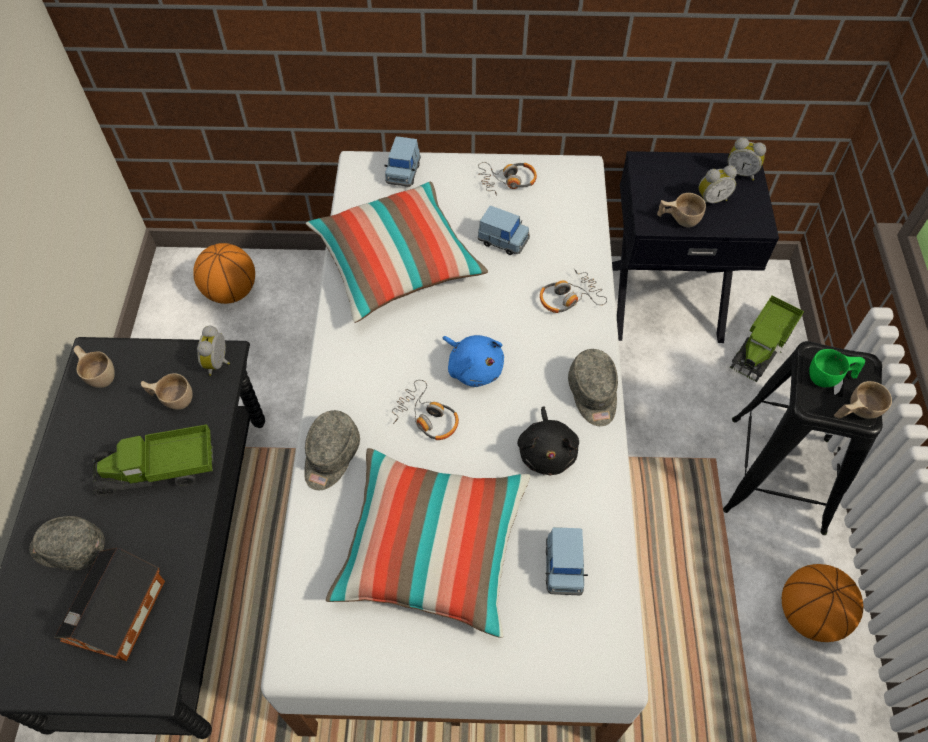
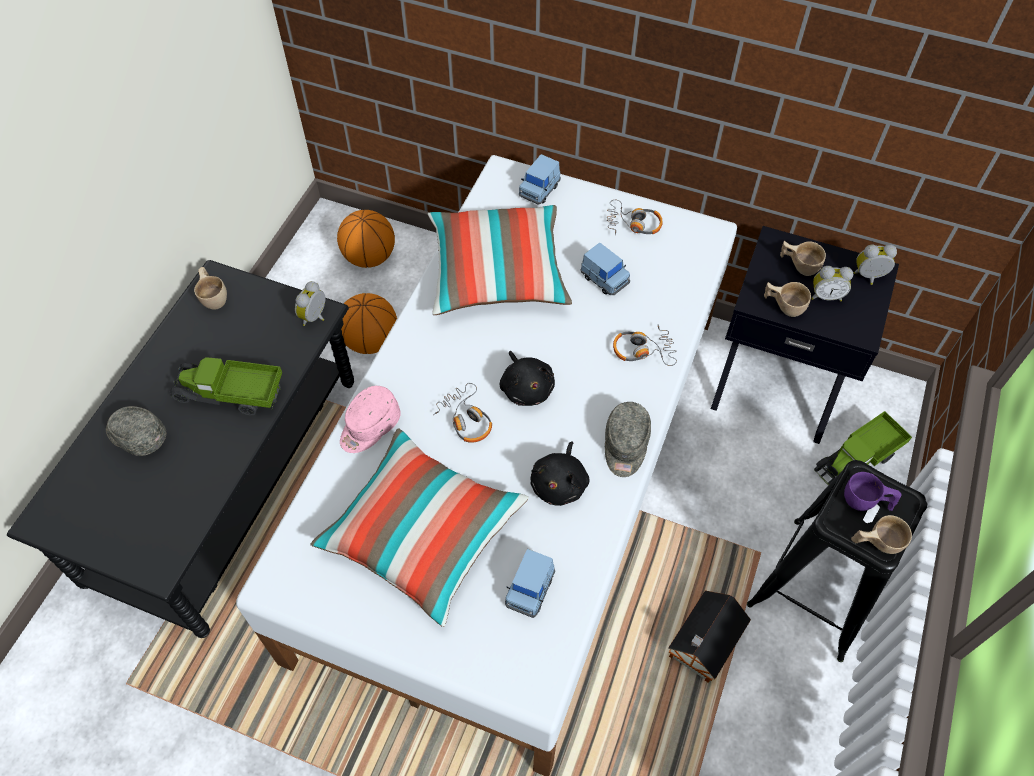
camera: 20 degrees right, 0 degrees up
toy house [54,548,165,661] -> toy house moved to [668,590,751,683]
beige cup [141,373,193,410] -> beige cup moved to [780,241,826,276]
grey cap [304,410,360,490] -> pink cap [340,386,400,453]
blue plush toy [442,335,504,387] -> black plush toy [500,351,555,406]
alarm clock [728,138,766,181] -> alarm clock turned 135 degrees clockwise [854,244,897,285]
basketball [782,564,863,642] -> basketball moved to [341,293,397,354]
green cup [809,349,865,387] -> purple cup [844,472,902,511]

